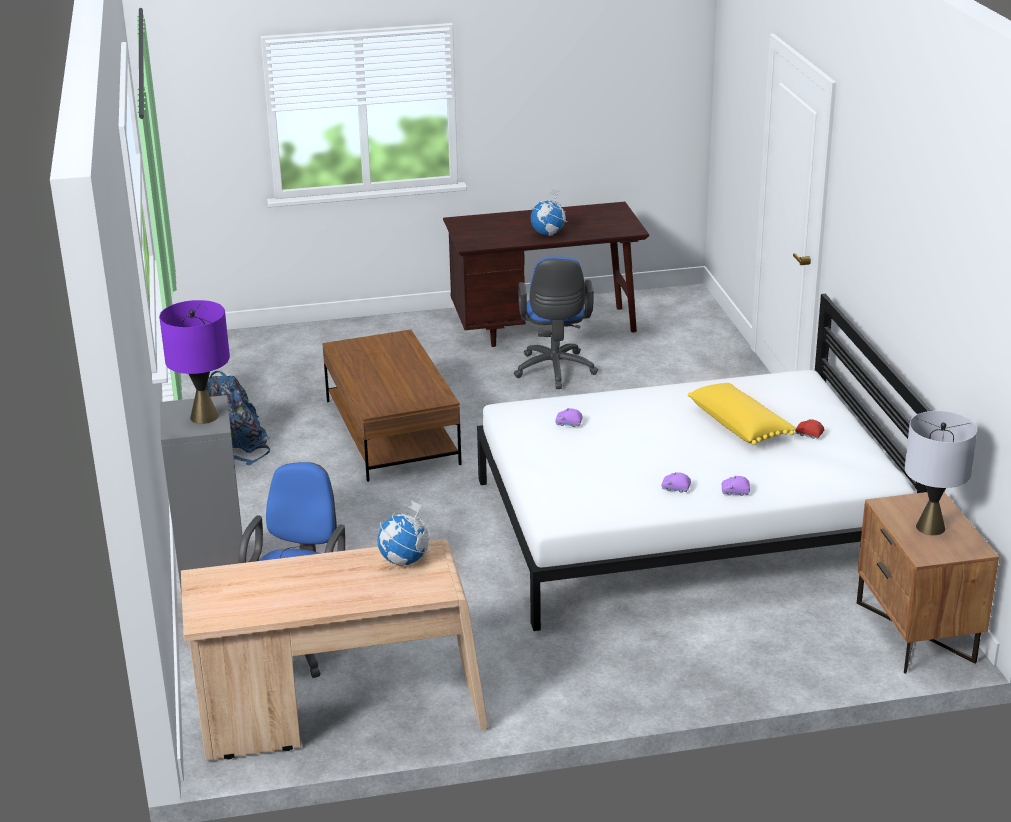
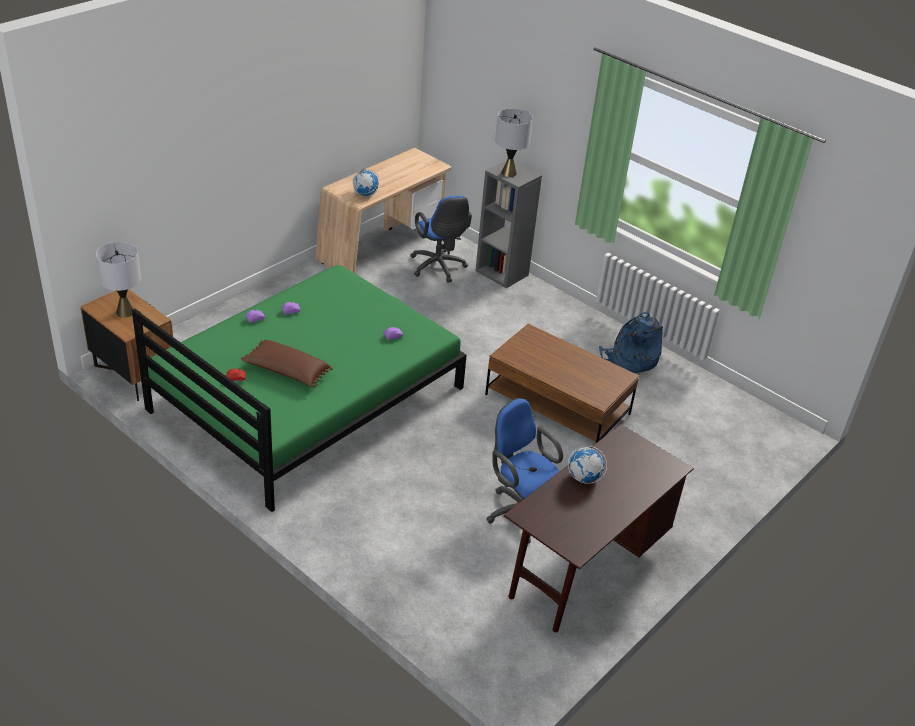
camera: 140 degrees right, 10 degrees up
purple table lamp [159,300,230,424] -> grey table lamp [495,108,533,177]
white bed [477,294,932,631] -> green bed [132,265,467,512]
yellow pillow [688,383,796,445] -> brown pillow [241,340,333,387]

